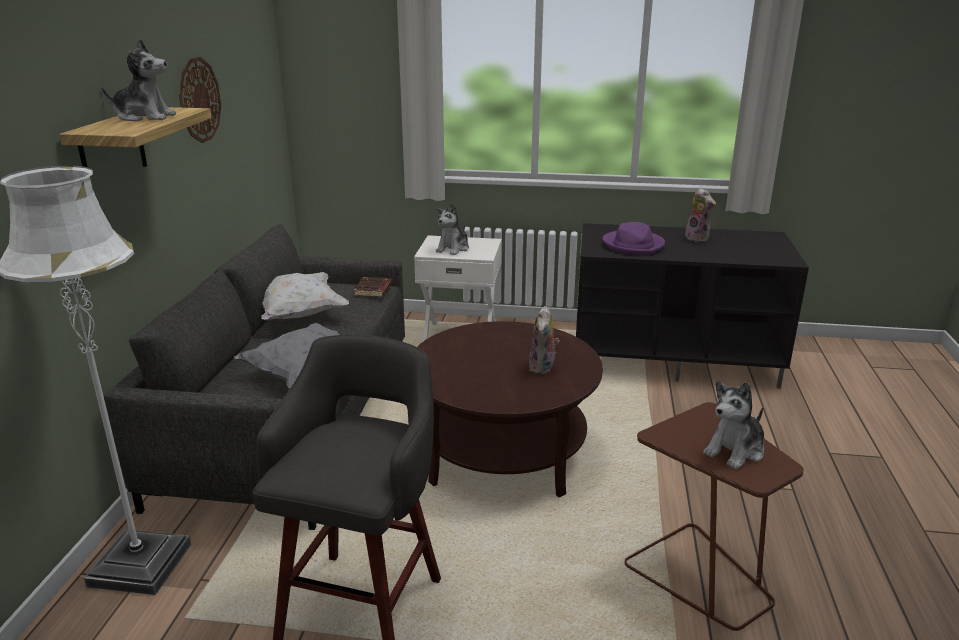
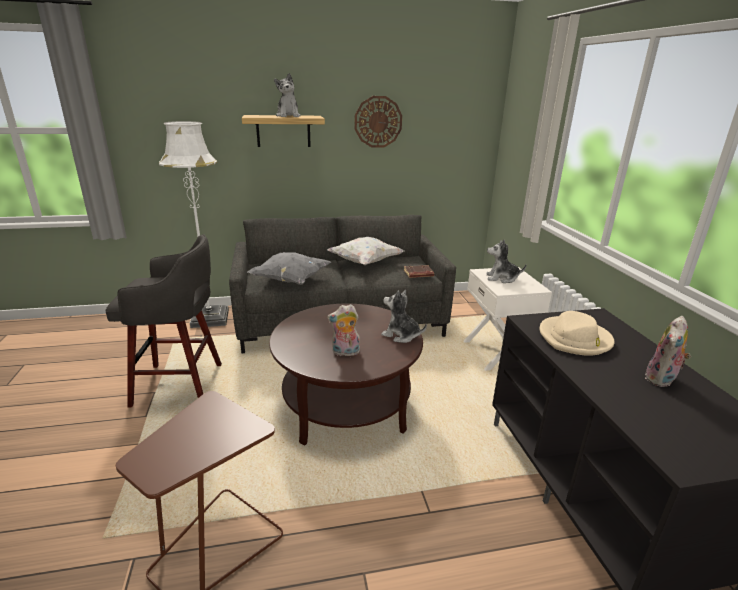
camera: 70 degrees right, 0 degrees up
purple hat [603,222,665,255] -> beige hat [539,311,614,356]
plush toy [703,380,764,469] -> plush toy moved to [381,290,427,343]

